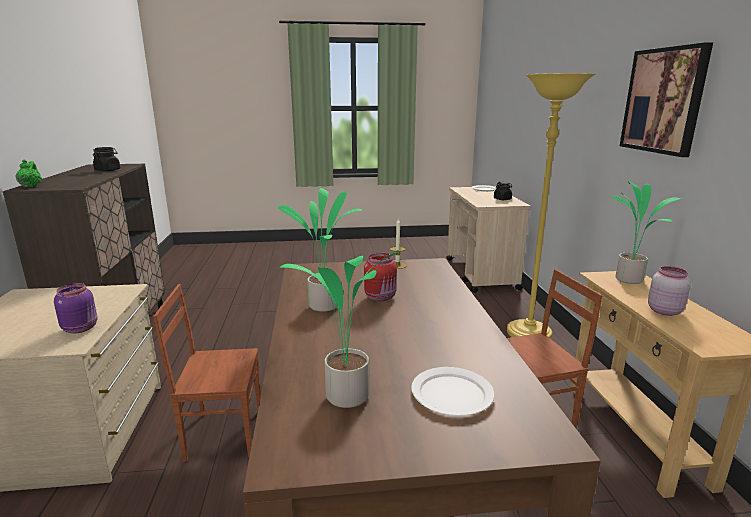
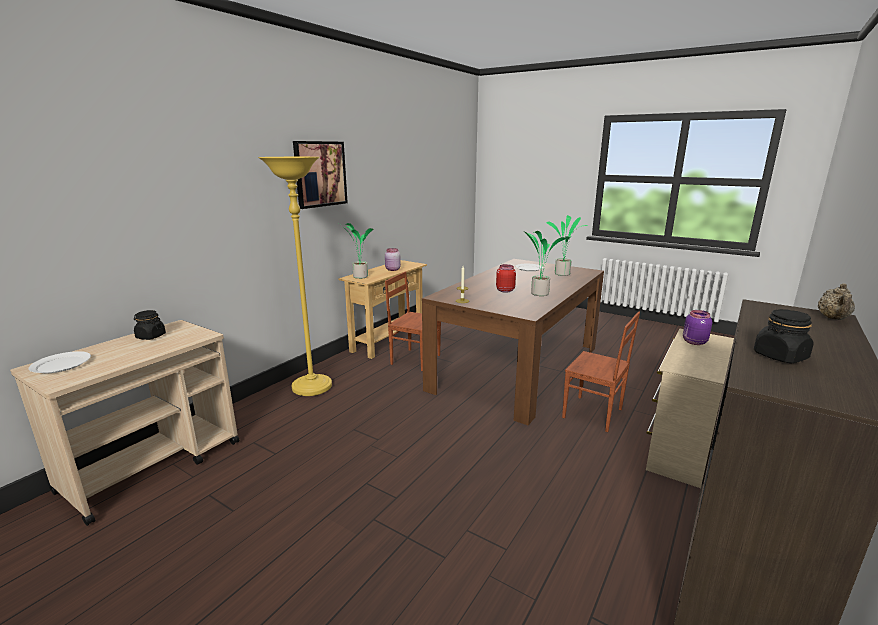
camera: 140 degrees left, 0 degrees up
green teapot [15,159,42,187] -> beige teapot [818,283,855,320]

